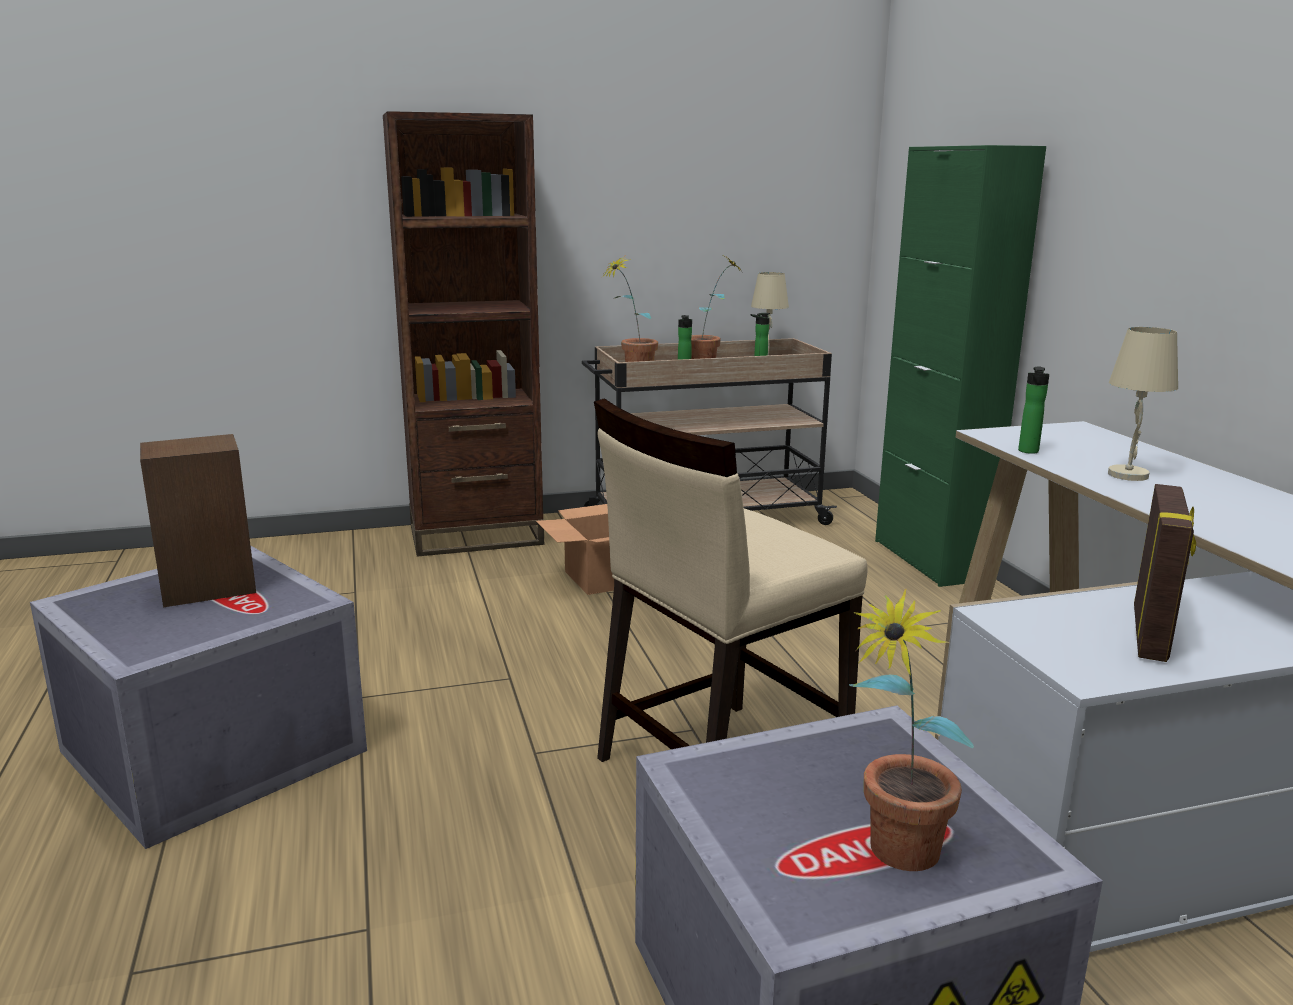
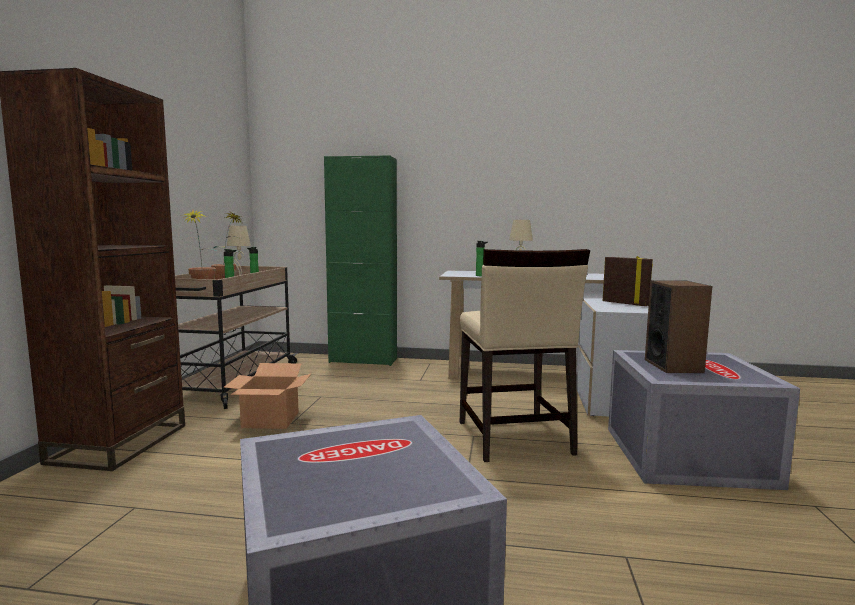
camera: 65 degrees left, 10 degrees down
speaker [140,434,256,607] -> speaker moved to [645,280,712,373]
potted plant [849,589,974,871] -> none

